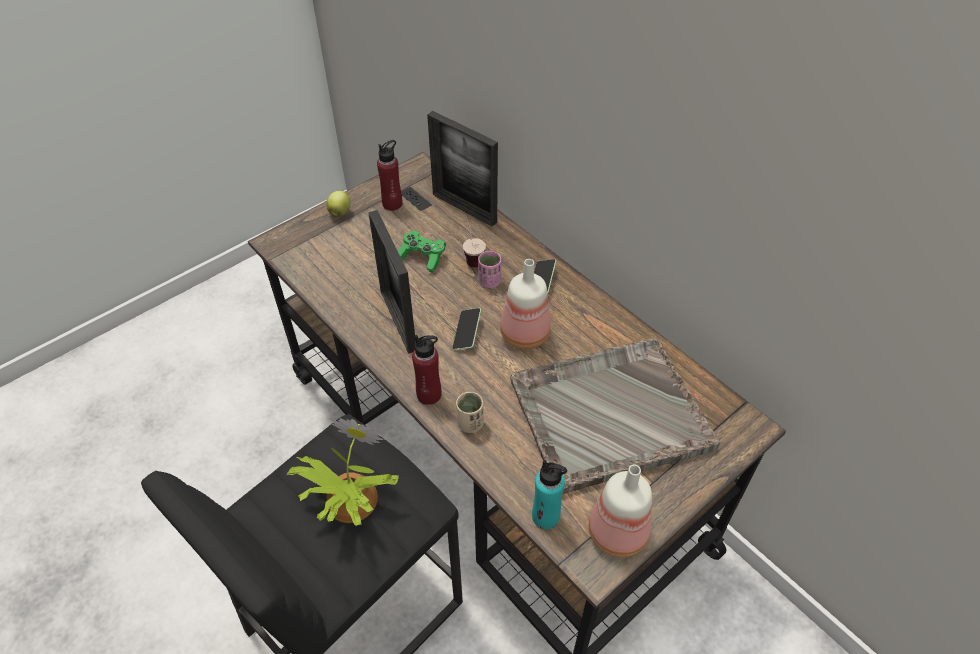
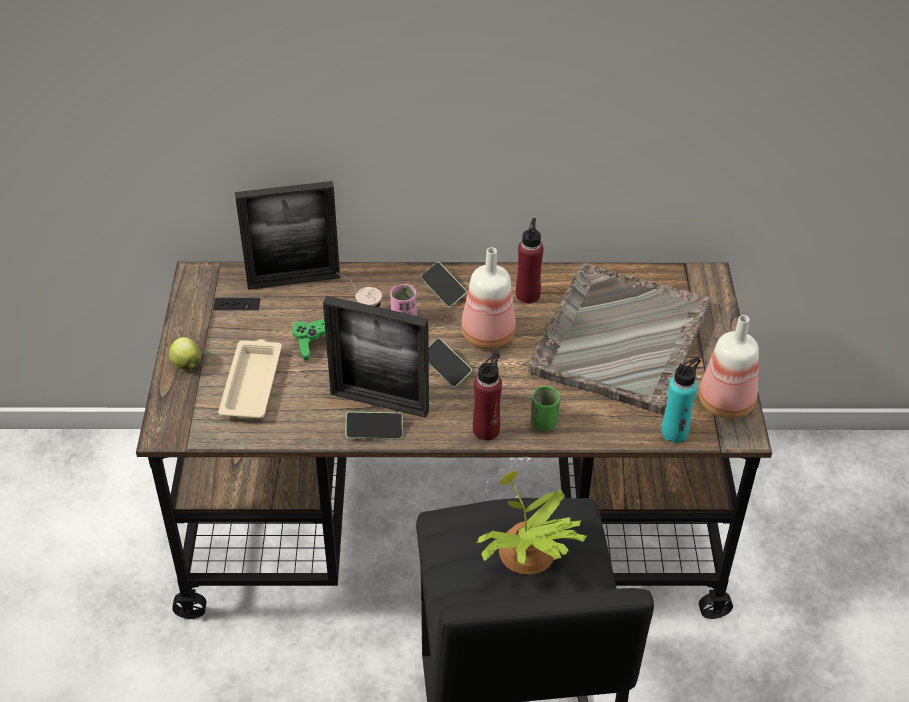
camera: 50 degrees left, 5 degrees down
red bottle [377,140,402,211] -> red bottle moved to [516,218,544,303]
beige cup [456,392,484,433] -> green cup [531,386,560,431]
none -> beige tray [218,339,282,418]
none -> phone [346,412,403,439]

